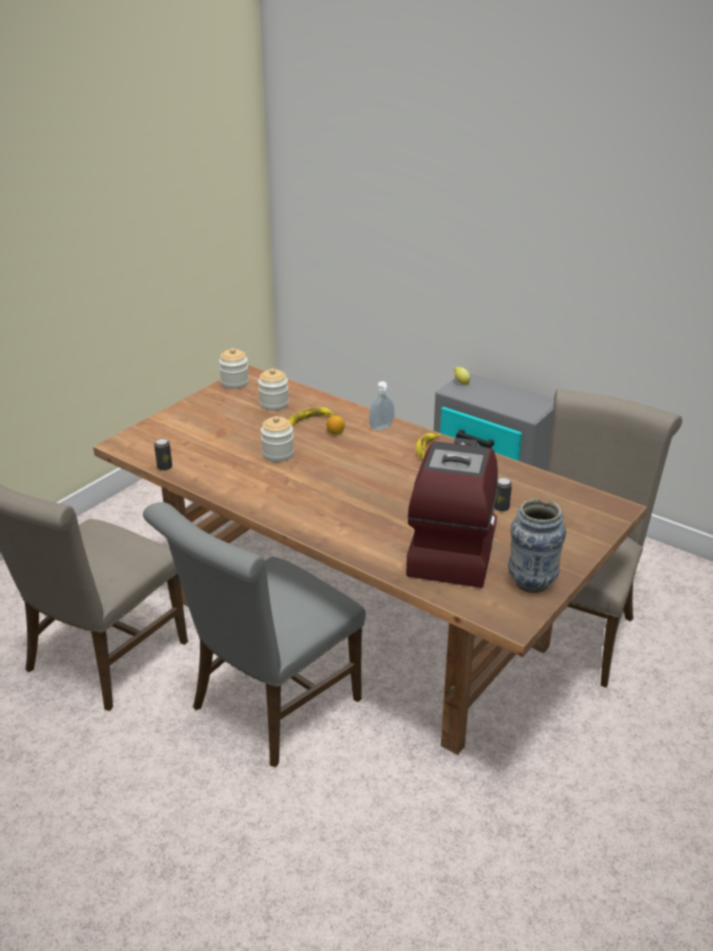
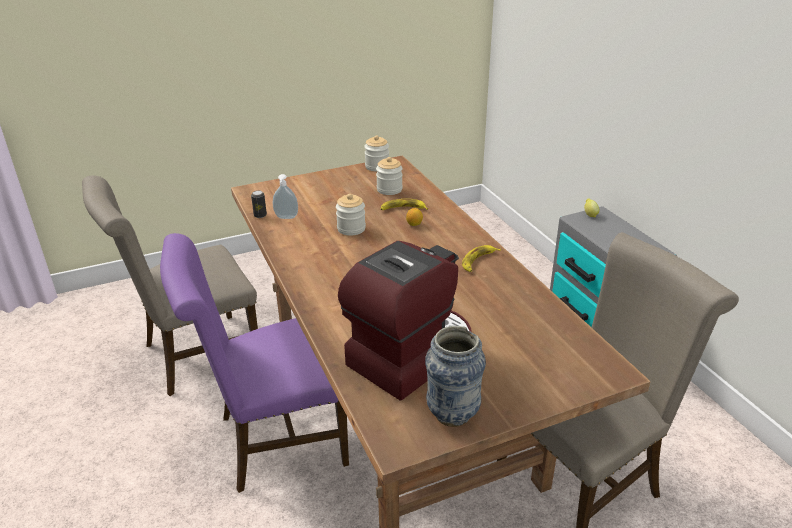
camera: 30 degrees right, 0 degrees up
grey chair [143,502,366,768] -> purple chair [160,233,349,493]
soap dispenser [369,381,395,431] -> soap dispenser moved to [273,174,298,219]
can [494,478,512,512] -> none

